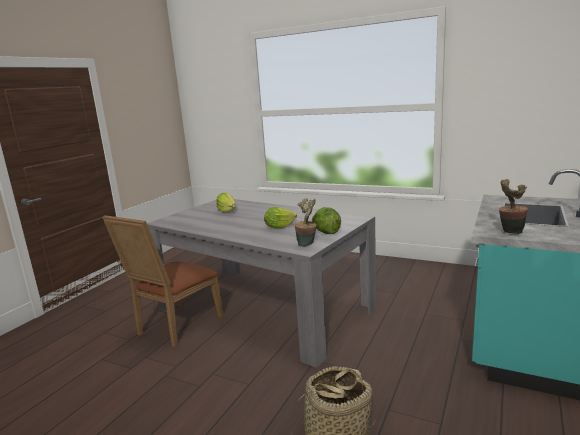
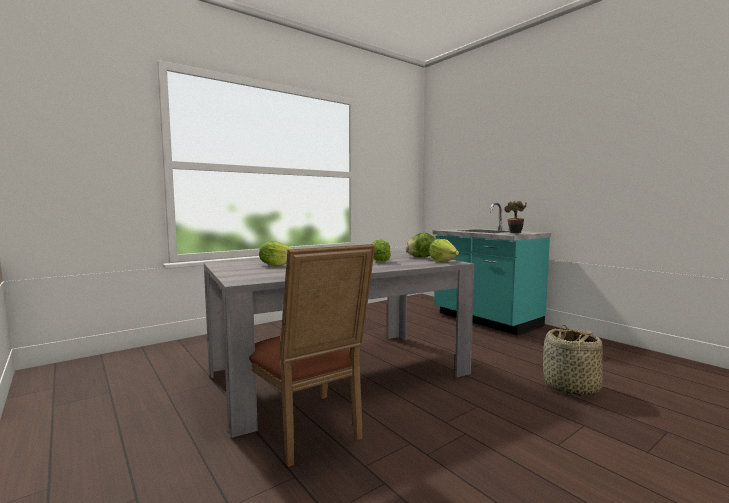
camera: 65 degrees left, 10 degrees down
potted plant [294,198,317,247] -> lettuce [429,238,459,262]

